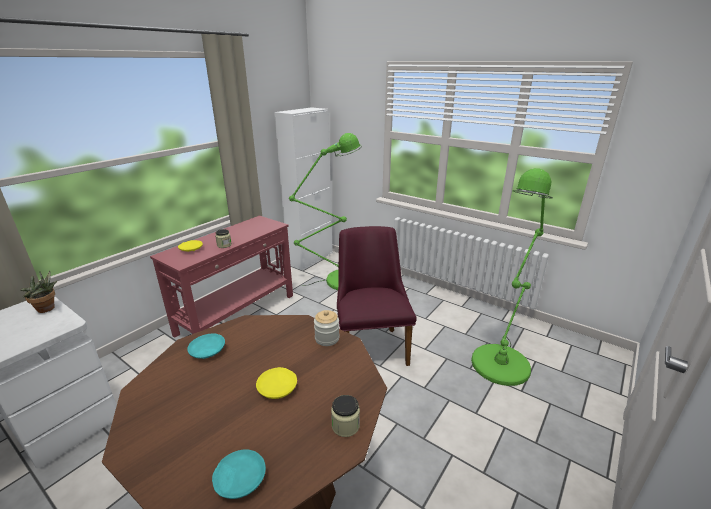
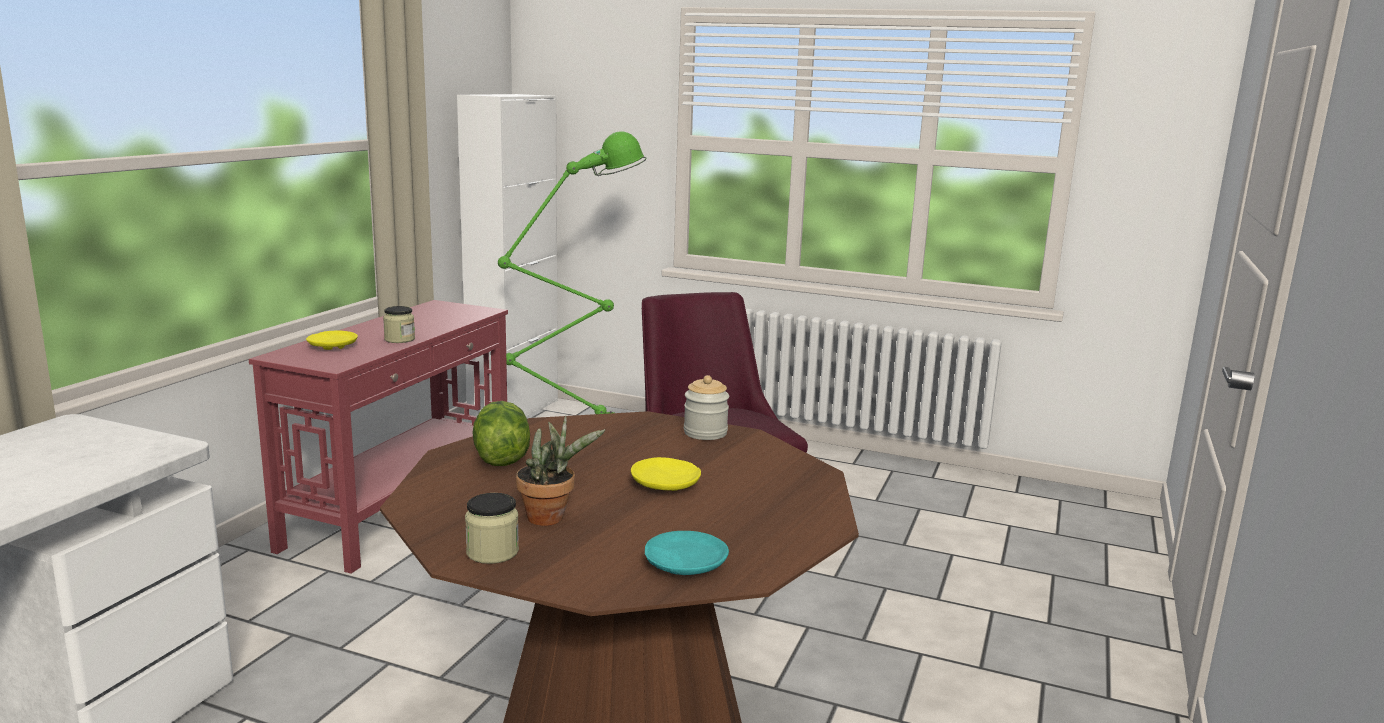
camera: 15 degrees left, 10 degrees down
potted plant [20,271,57,313] -> potted plant moved to [516,416,605,526]
turquoise plate [187,333,225,359] -> lettuce [472,401,530,466]
jar [331,395,360,437] -> jar moved to [465,493,519,564]
green floor lamp [471,168,553,386] -> none

